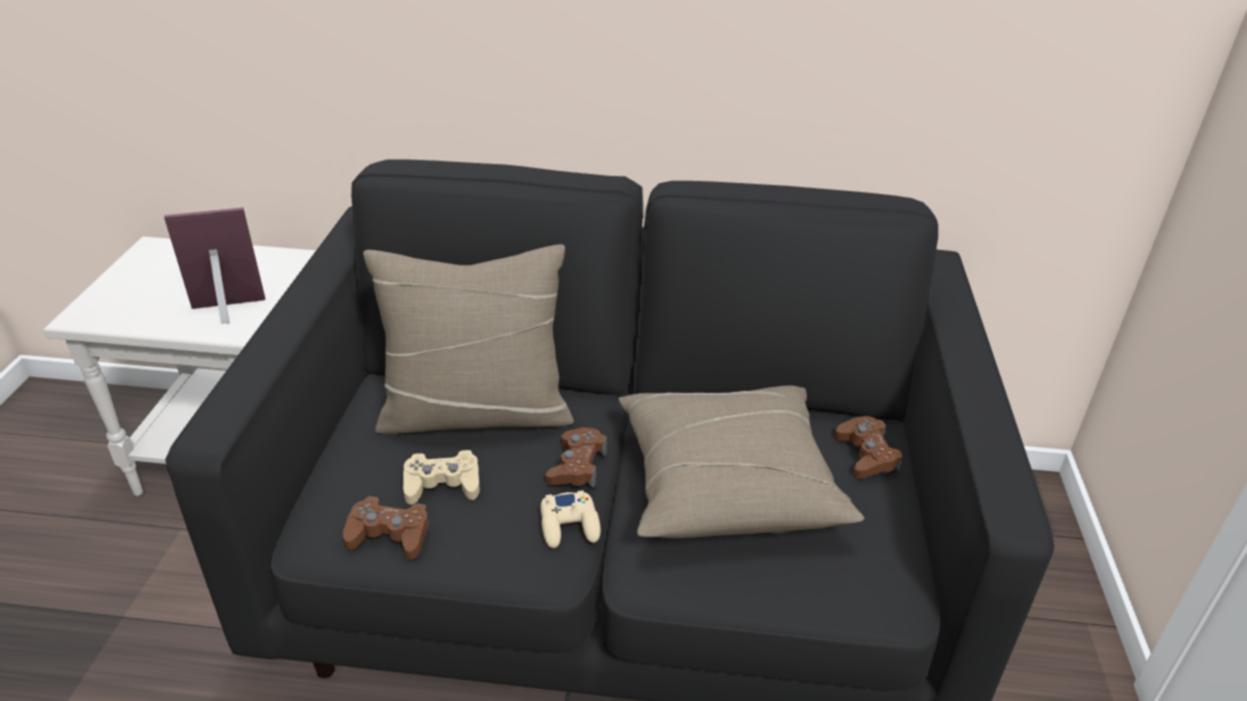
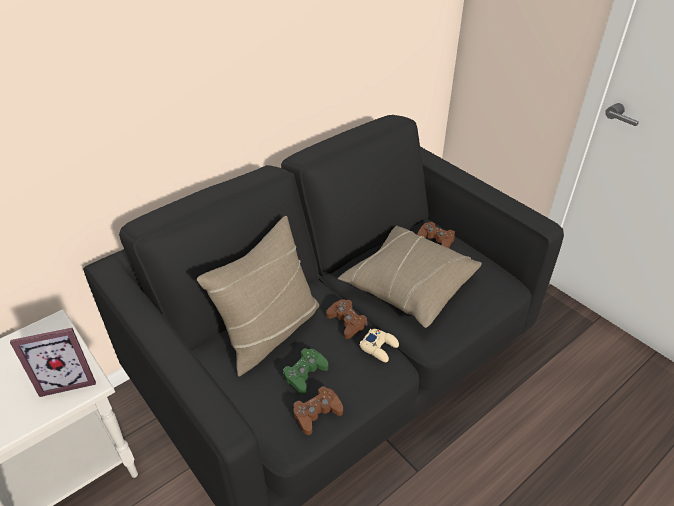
camera: 45 degrees left, 5 degrees up
picture frame [164,208,265,324] -> picture frame turned 135 degrees counterclockwise [10,328,96,397]
beige game controller [403,450,480,504] -> green game controller [283,348,328,394]

